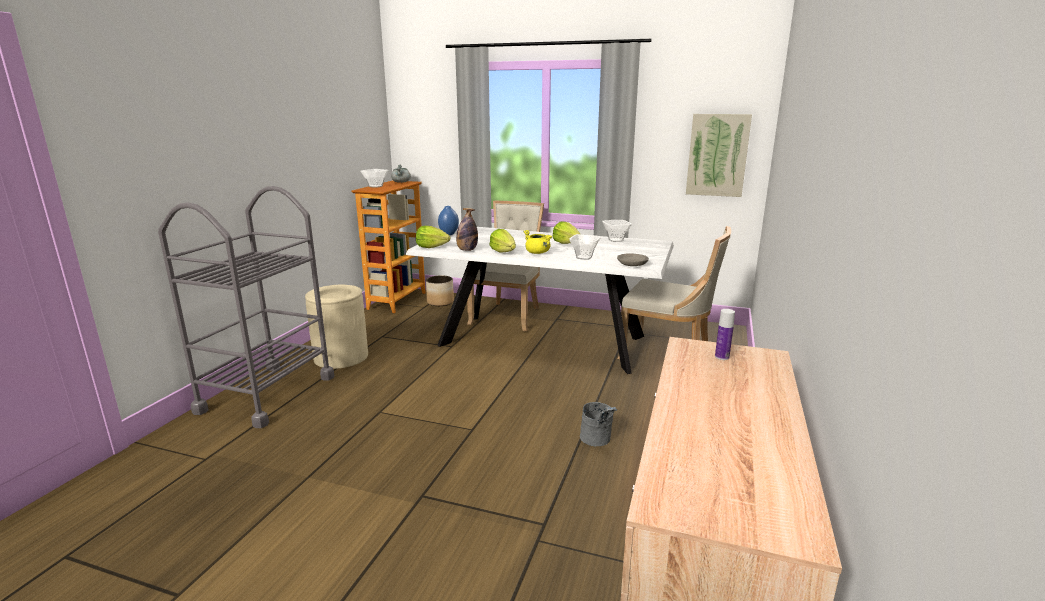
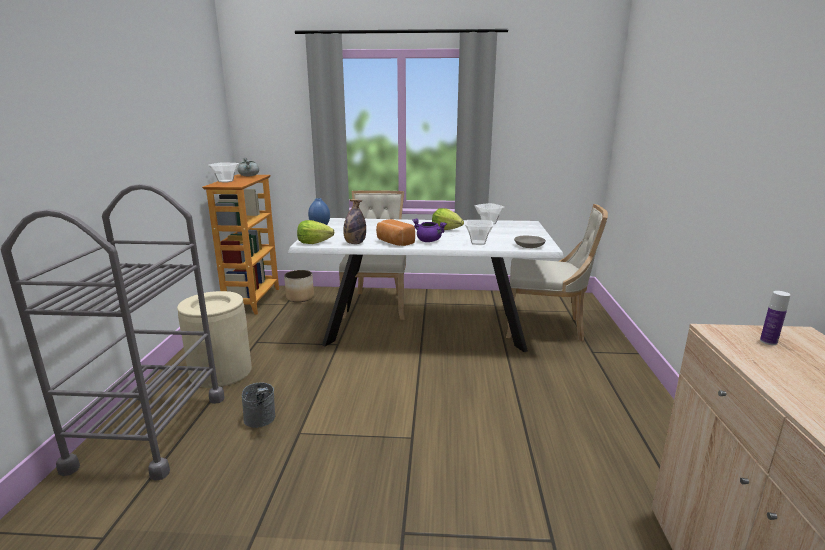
camera: 15 degrees left, 0 degrees up
lettuce [489,229,516,253] -> bread [376,219,415,246]
yellow cooking pot [523,230,552,254] -> purple cooking pot [412,218,447,242]
grey bucket [580,402,617,446] -> grey bucket moved to [242,382,275,428]
picture [686,114,752,197] -> none

